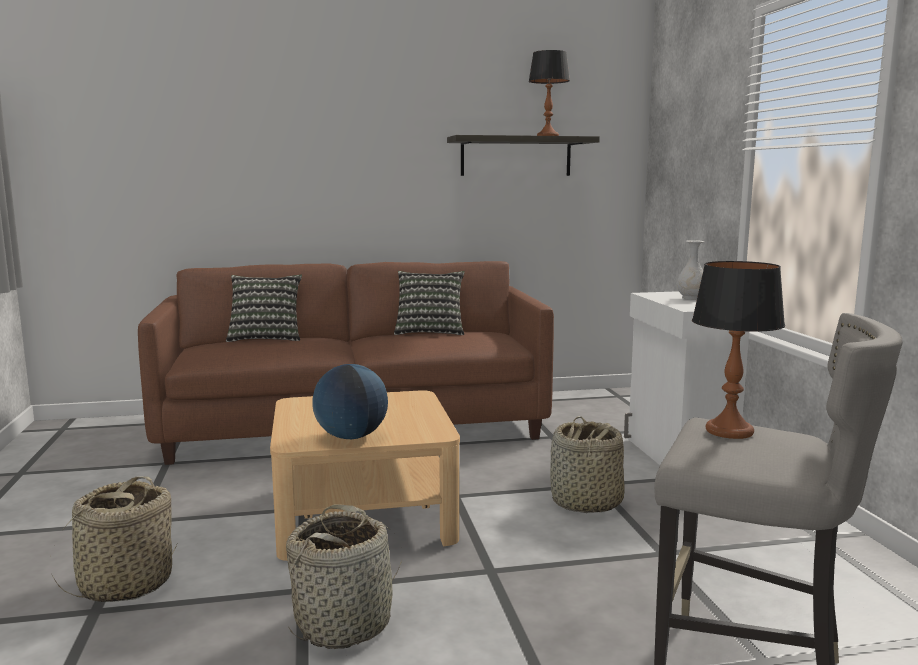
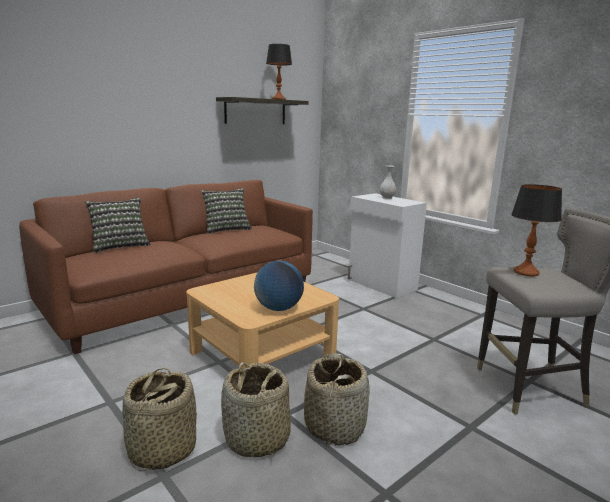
camera: 30 degrees left, 5 degrees up
basket [550,416,625,513] -> basket moved to [221,362,291,457]

